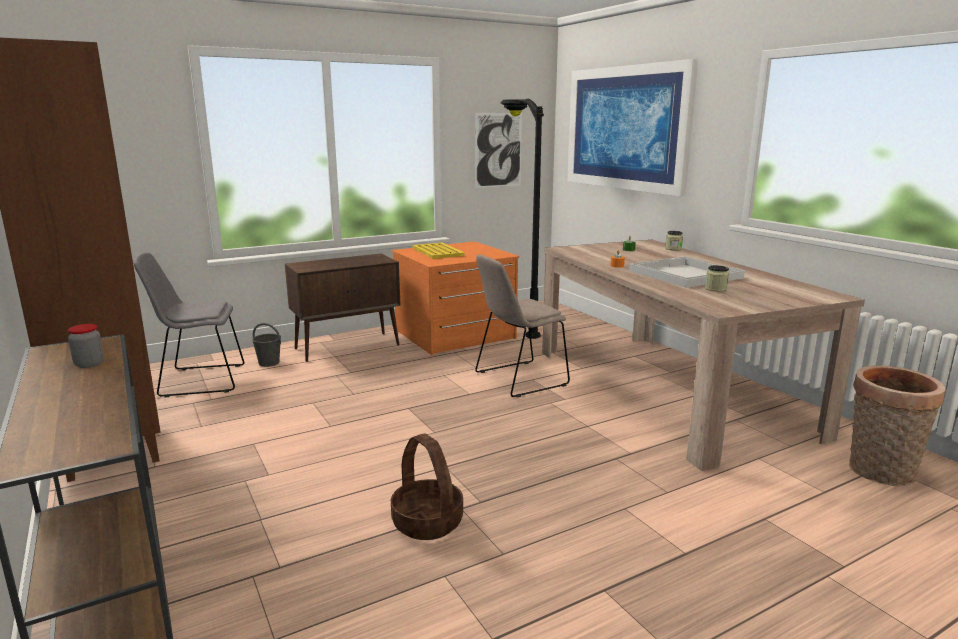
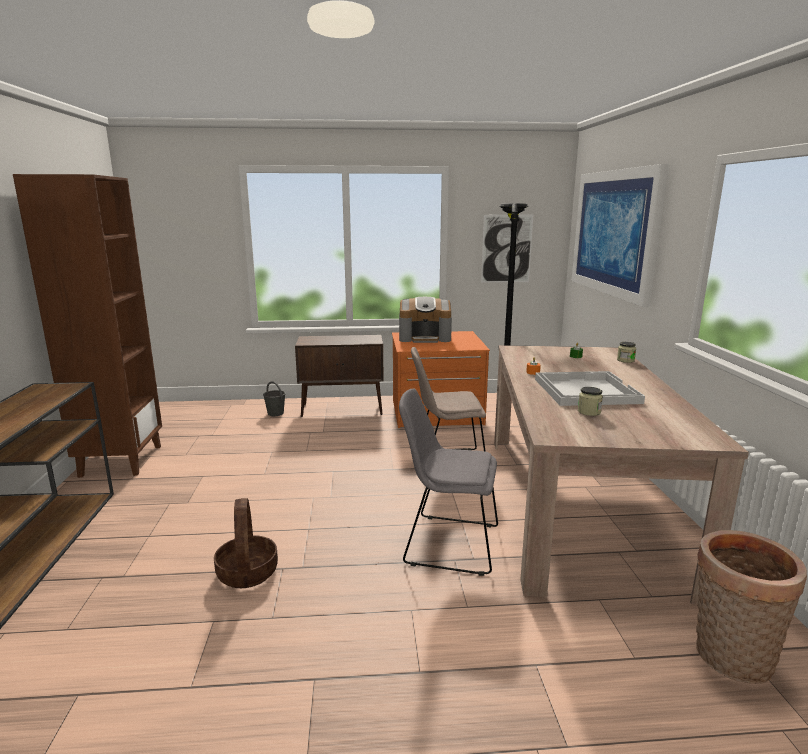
camera: 25 degrees right, 0 degrees up
jar [68,324,104,368] -> none
grey chair [134,253,244,397] -> grey chair moved to [399,389,498,576]
yellow tray [413,243,465,259] -> coffee machine [399,297,452,343]

